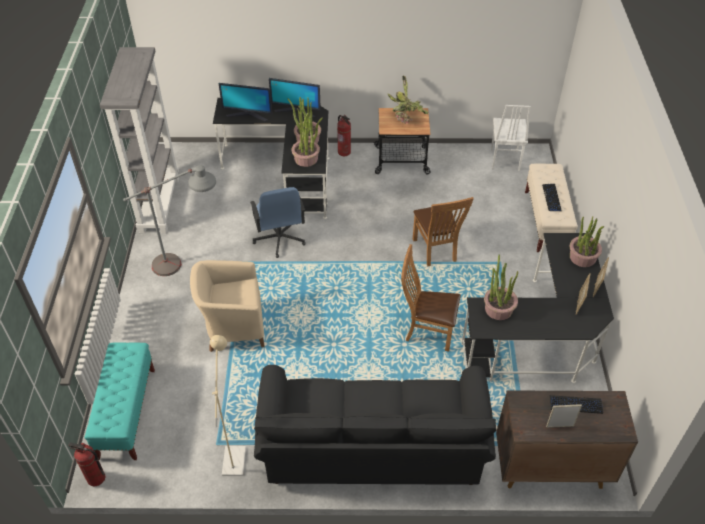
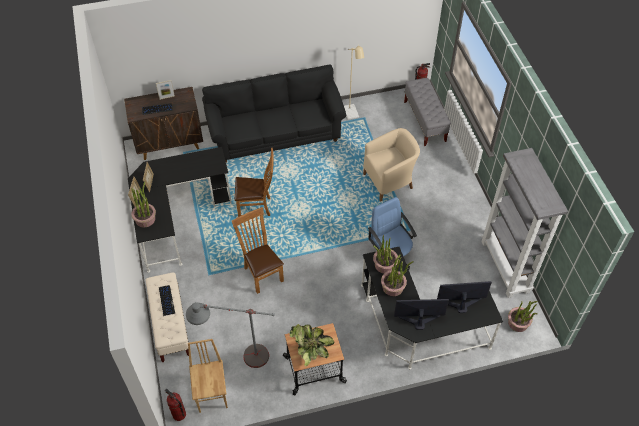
camera: 165 degrees right, 5 degrees up
turquoise bench [85,343,155,460] -> grey bench [404,78,451,146]
grey floor lamp [123,165,216,276] -> grey floor lamp moved to [186,302,275,368]
fire extinguisher [337,115,351,156] -> fire extinguisher moved to [165,389,186,421]
potted plant [484,254,518,320] -> potted plant moved to [508,301,538,332]
white chair [491,105,531,171] -> brown chair [188,339,228,413]

